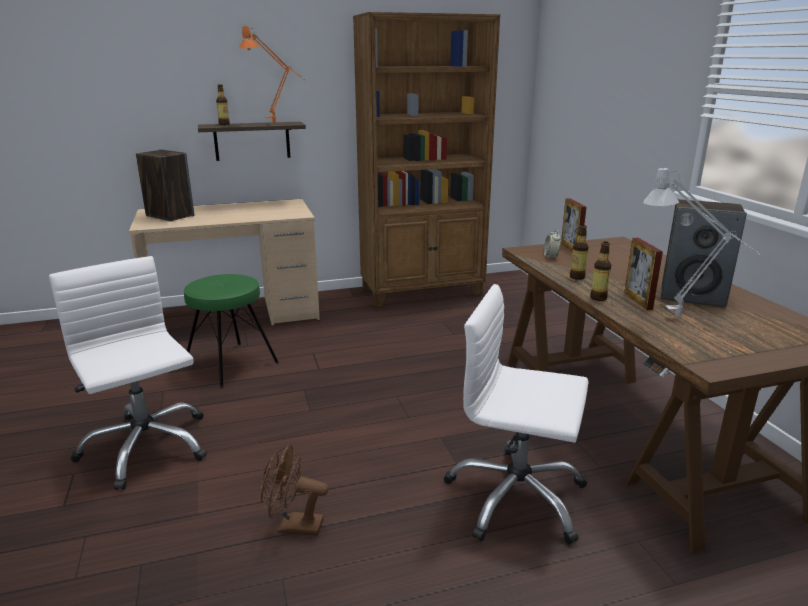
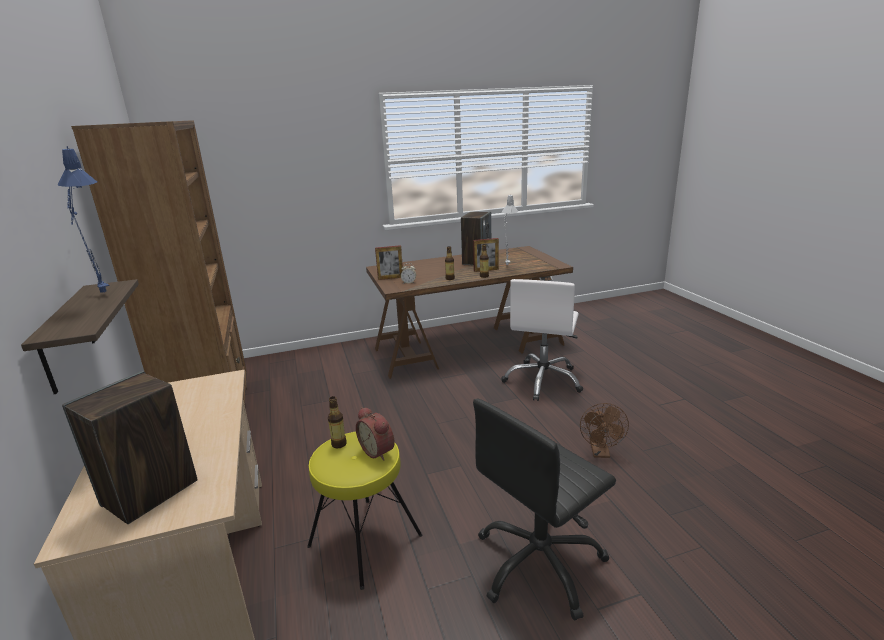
camera: 90 degrees left, 0 degrees up
white office chair [49,256,207,490] -> black office chair [473,399,616,621]
green stool [184,274,279,389] -> yellow stool [307,432,422,590]
bottle [216,84,230,125] -> bottle moved to [328,396,347,448]
orange table lamp [239,26,305,122] -> blue table lamp [58,146,109,293]
none -> alarm clock [356,407,395,461]

